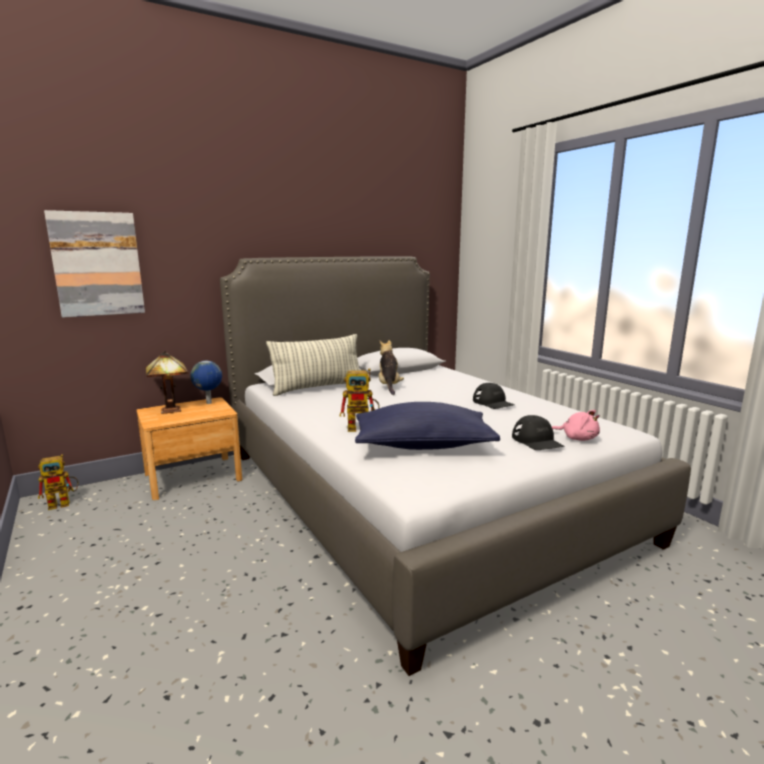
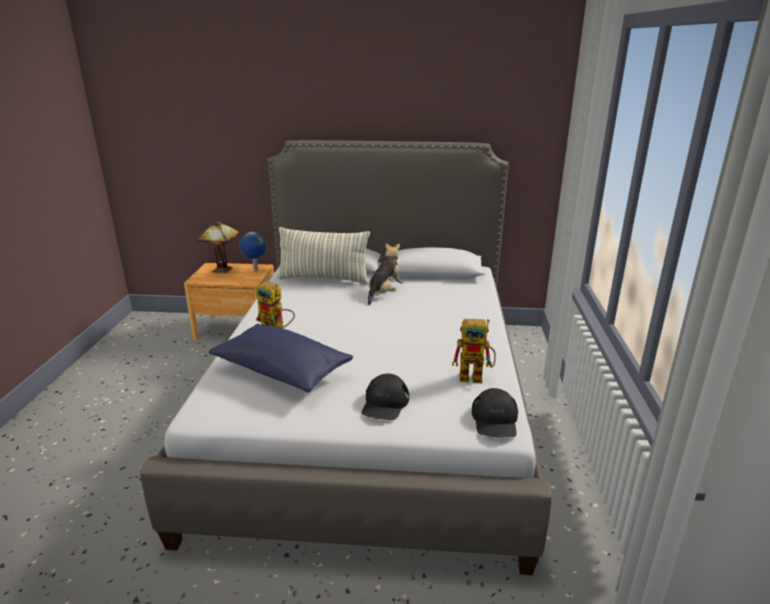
camera: 35 degrees right, 10 degrees up
toy robot [38,454,78,510] -> toy robot moved to [452,319,496,383]
picture [44,210,145,318] -> none
black cap [473,383,515,409] -> black cap moved to [472,388,518,437]
pink plush toy [552,410,600,441] -> none

